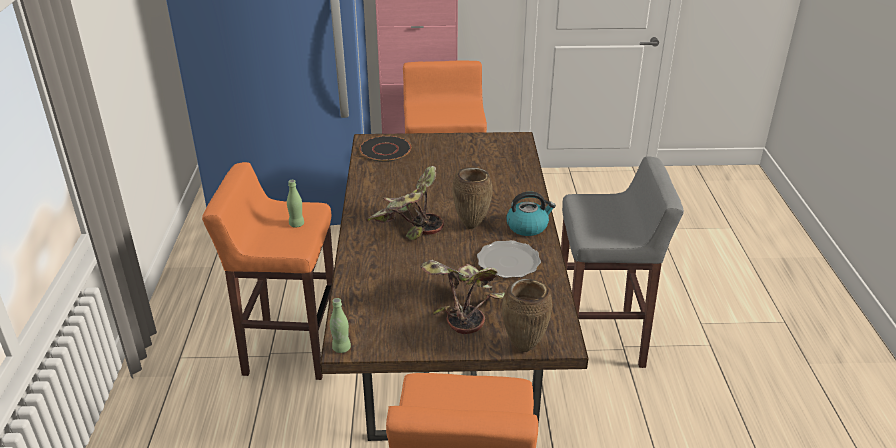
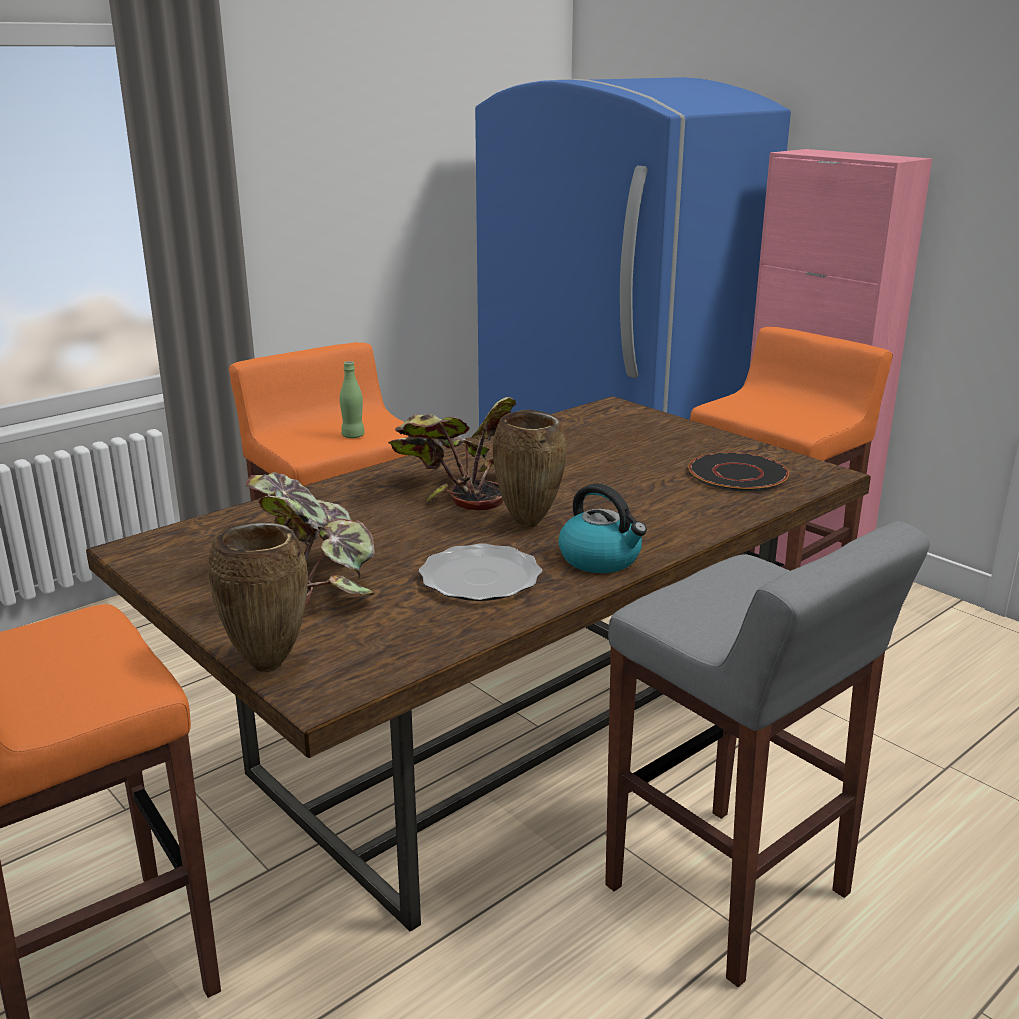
camera: 50 degrees right, 10 degrees down
green bottle [330,298,351,353] -> none
black plate [360,136,411,162] -> black plate moved to [688,452,789,491]

